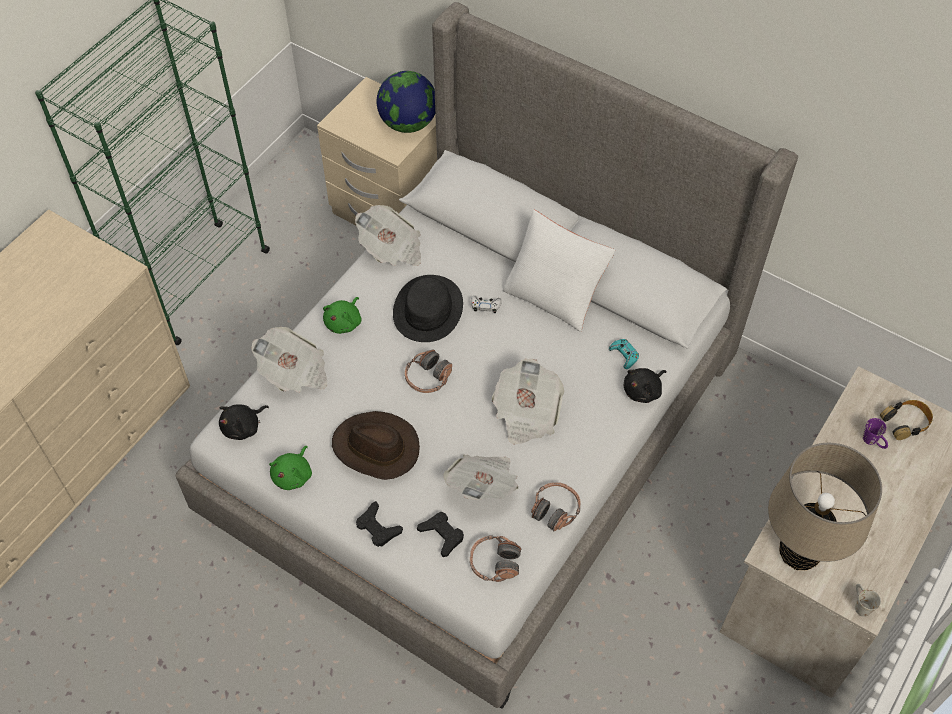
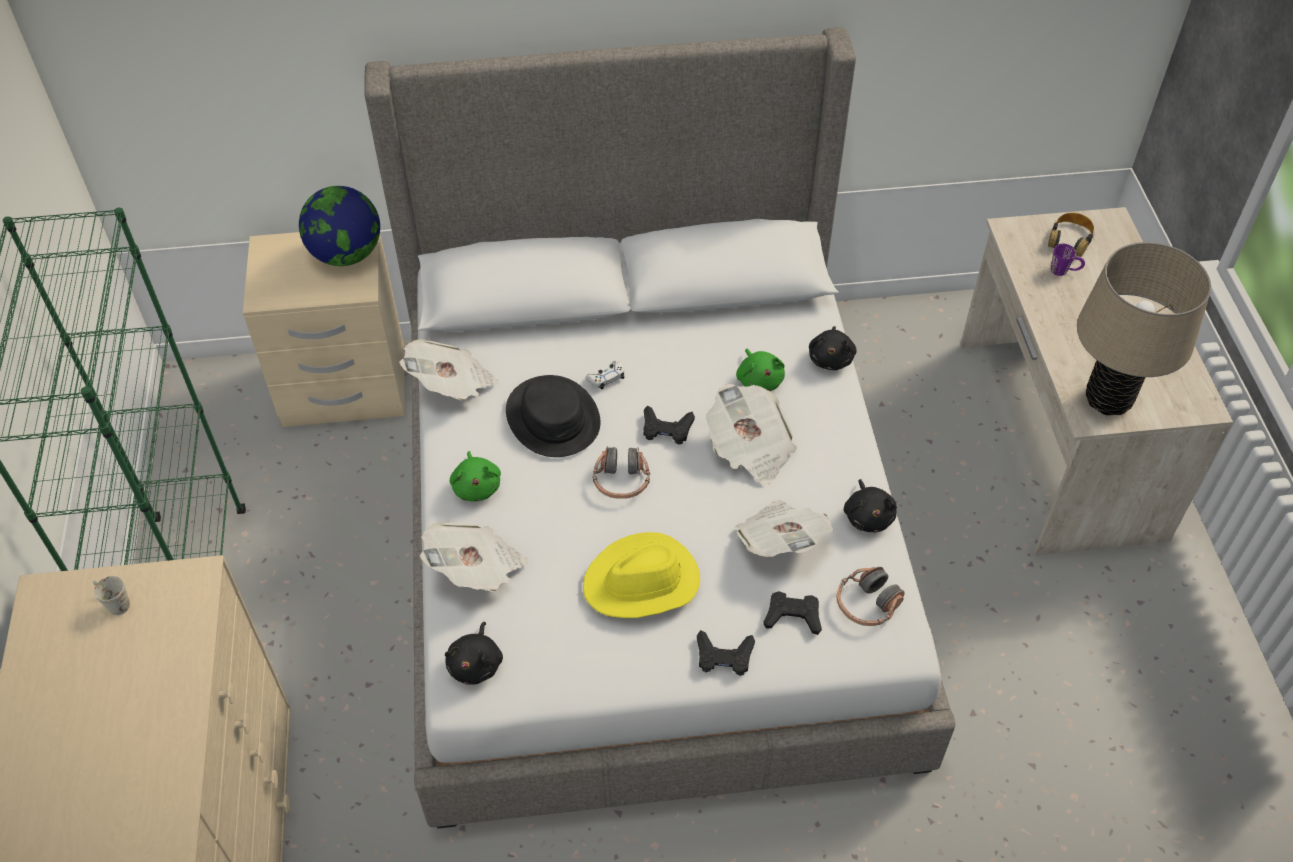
camera: 40 degrees left, 5 degrees down
green plush toy [269,446,312,490] -> green plush toy moved to [736,348,785,391]
brown hat [332,411,420,480] -> yellow hat [583,532,700,618]
white pillow [503,210,615,332] -> none
headphones [531,482,581,531] -> black plush toy [844,479,897,532]
turquoise game controller [609,339,639,369] -> none
white mug [855,584,881,617] -> white mug moved to [93,576,130,615]
none -> black game controller [643,405,695,444]

